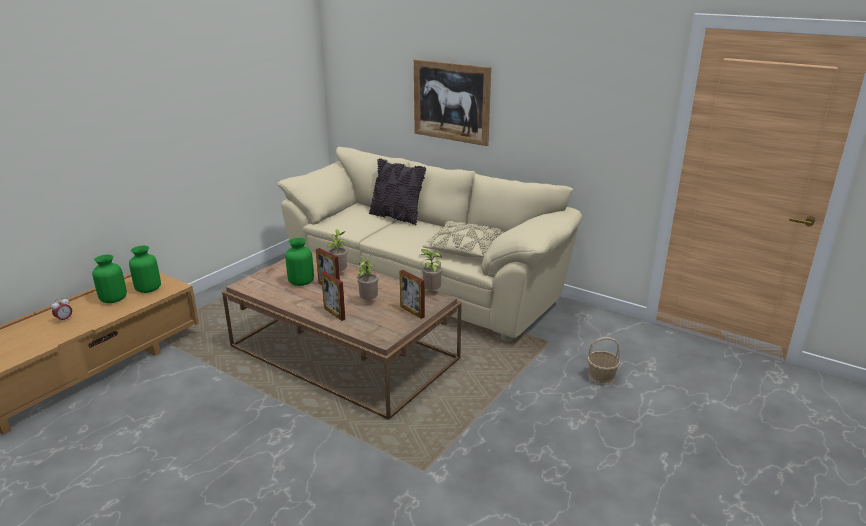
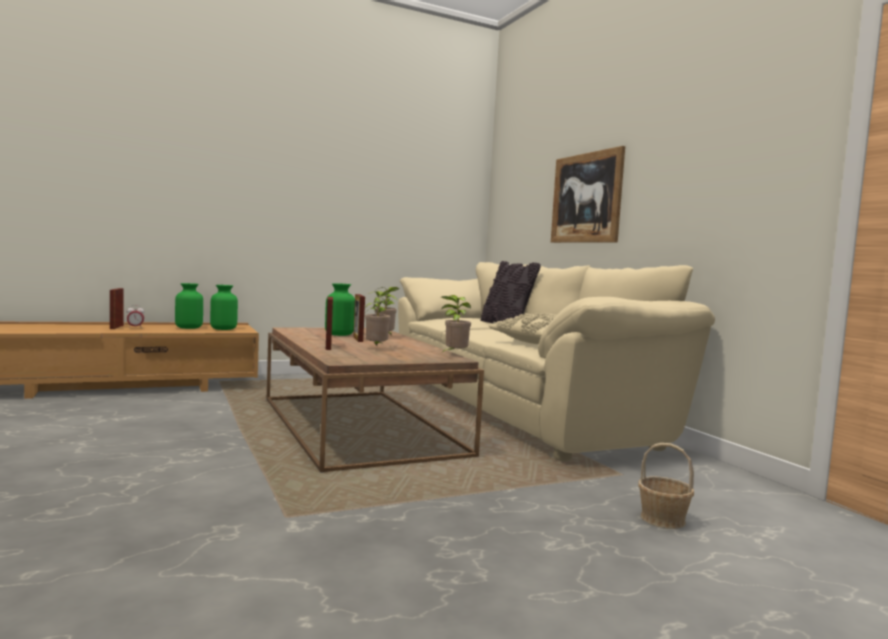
camera: 30 degrees right, 20 degrees down
picture frame [400,270,425,319] -> picture frame moved to [110,288,124,329]

